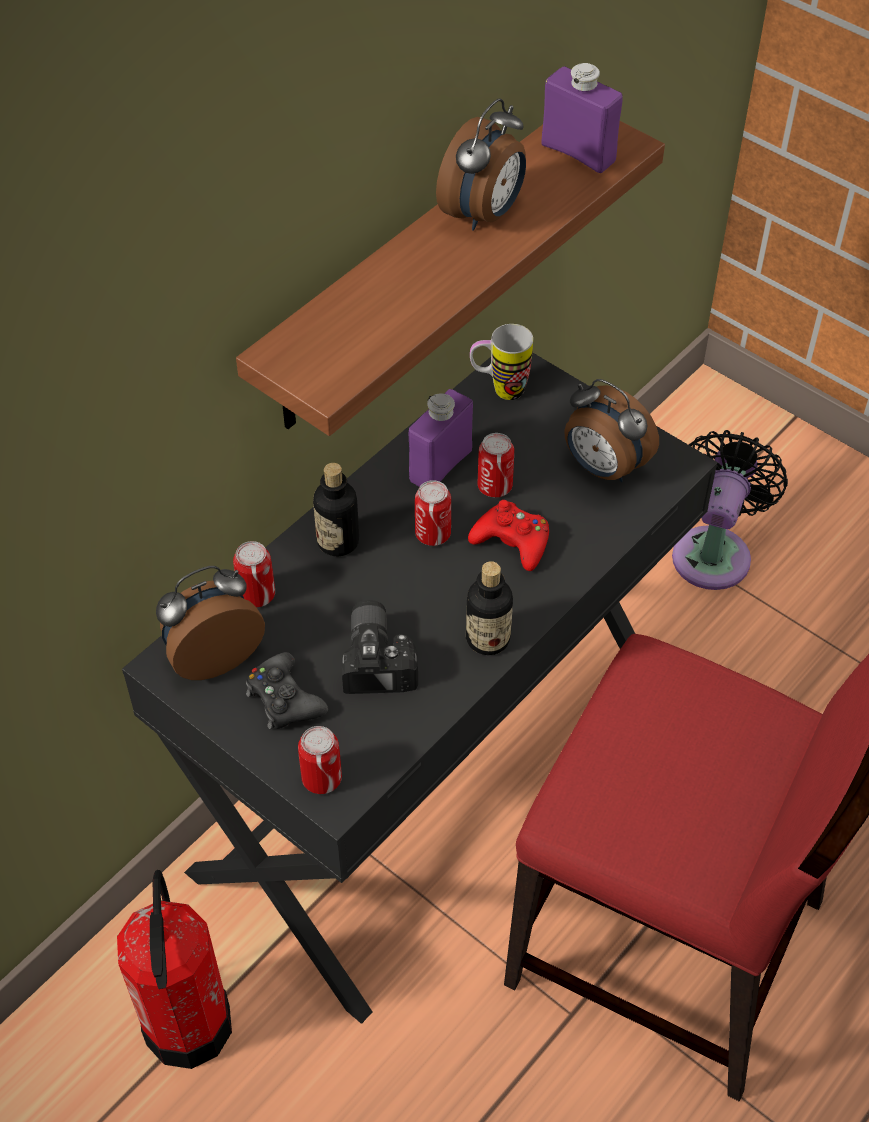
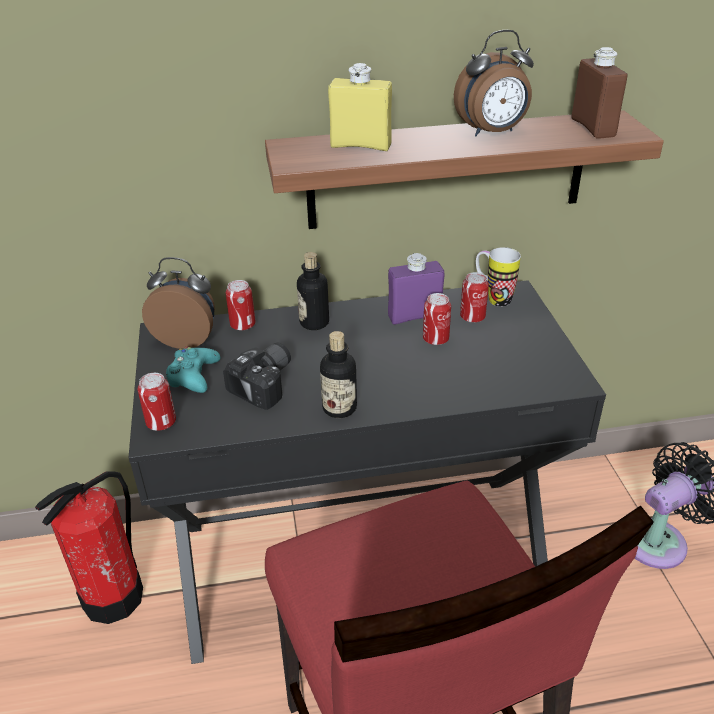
camera: 40 degrees right, 15 degrees down
black game controller [246,652,328,729] -> turquoise game controller [166,347,221,393]
can [415,480,451,546] -> can moved to [460,272,489,323]
red game controller [468,500,549,571] -> none
purple bottle [541,63,622,173] -> brown bottle [571,47,627,139]
alarm clock [564,379,659,482] -> none
none -> yellow bottle [328,63,392,151]

